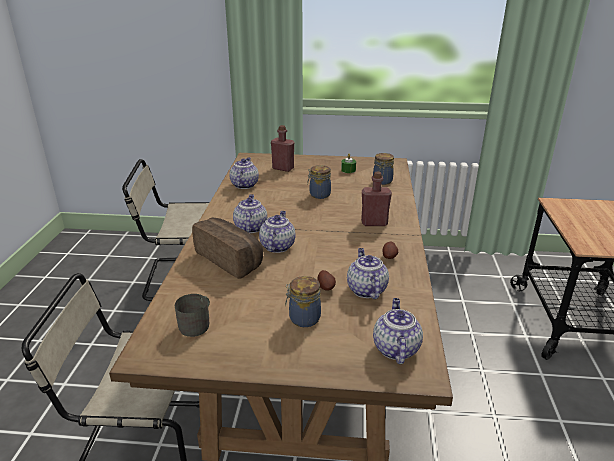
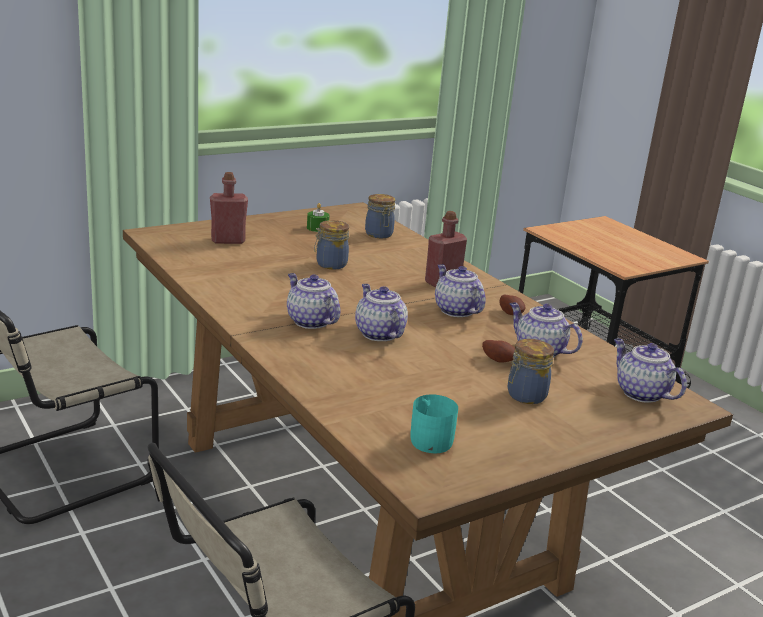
camera: 40 degrees left, 5 degrees down
grey mug [175,294,210,337] -> turquoise mug [411,394,458,453]
bread [192,218,263,279] -> none
teapot [229,158,259,189] -> teapot moved to [435,264,486,317]

